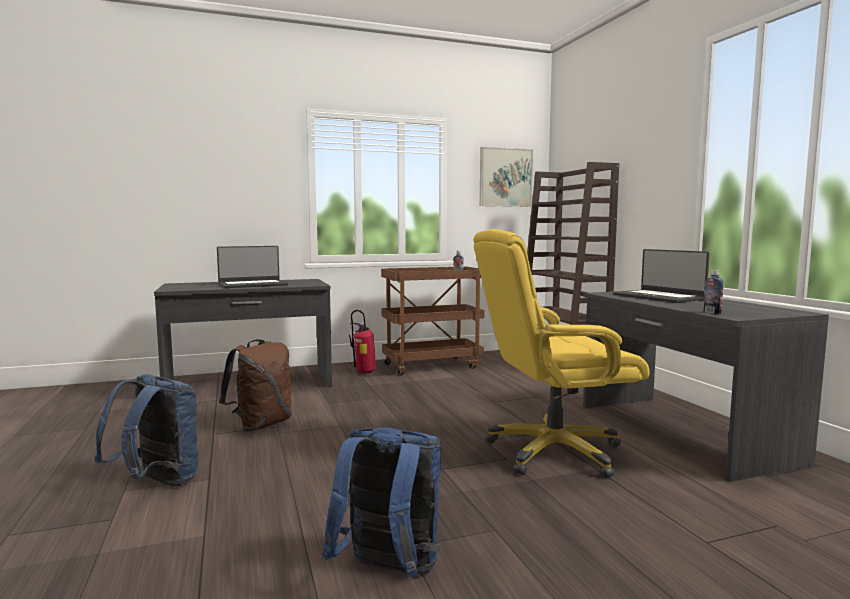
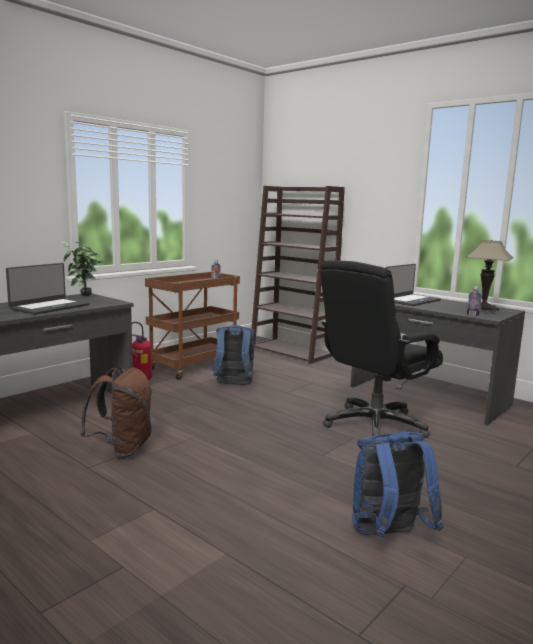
camera: 30 degrees left, 5 degrees up
blue backpack [94,374,198,486] -> blue backpack moved to [212,325,256,385]
yellow office chair [473,229,650,478] -> black office chair [320,260,443,438]
picture [480,147,533,207] -> none
laptop [614,249,710,303] -> laptop turned 75 degrees counterclockwise [385,264,441,306]
none -> potted plant [61,242,102,296]
none -> table lamp [466,240,513,315]

